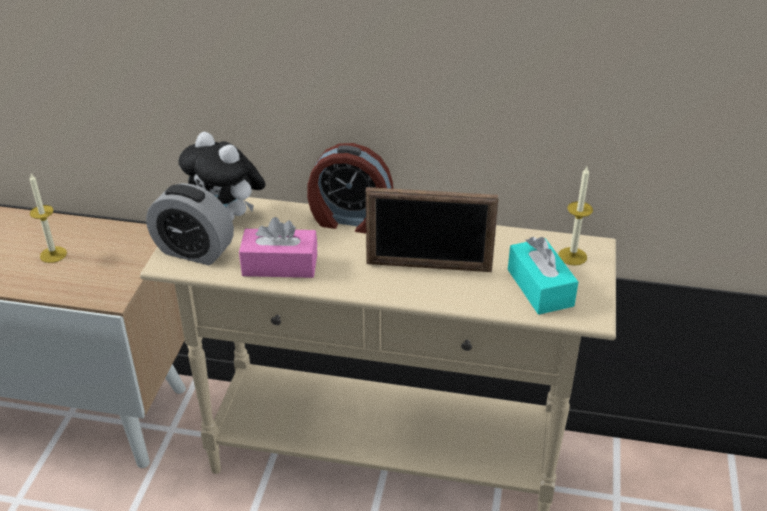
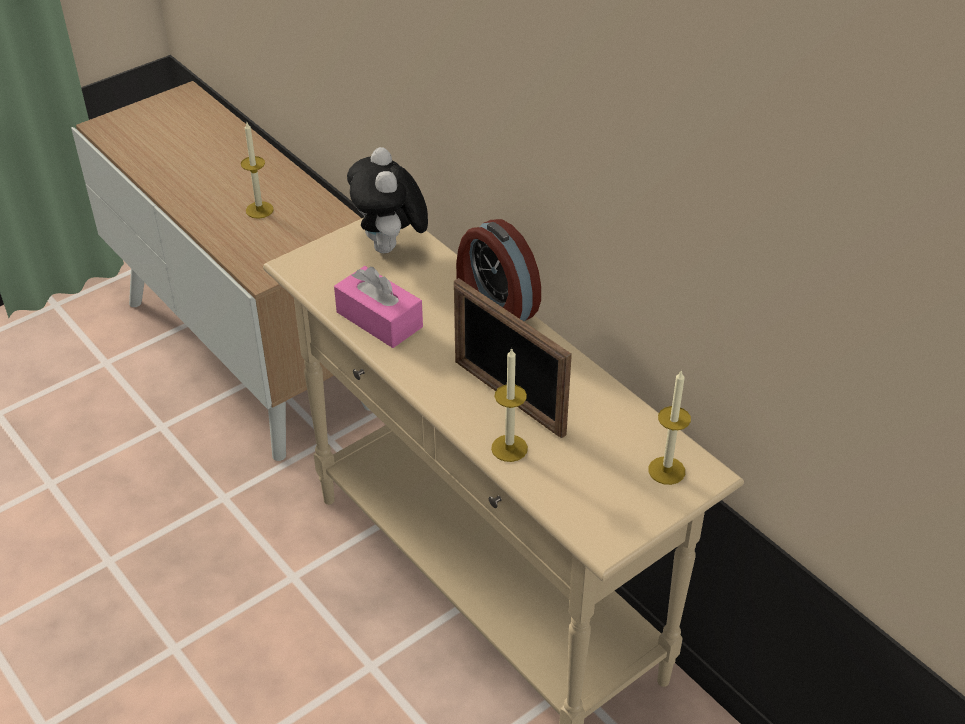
camera: 40 degrees right, 5 degrees up
alarm clock [146,183,234,265] -> none
turquoise tissue box [508,237,578,315] -> none
none -> candle [491,347,528,462]

